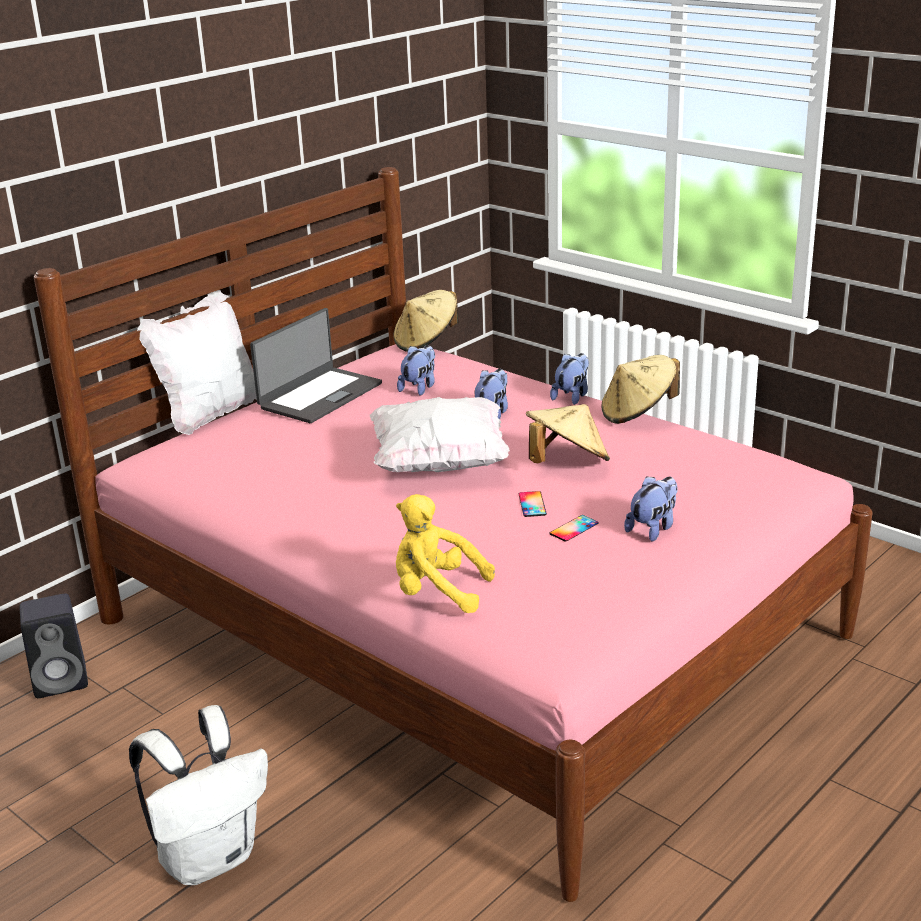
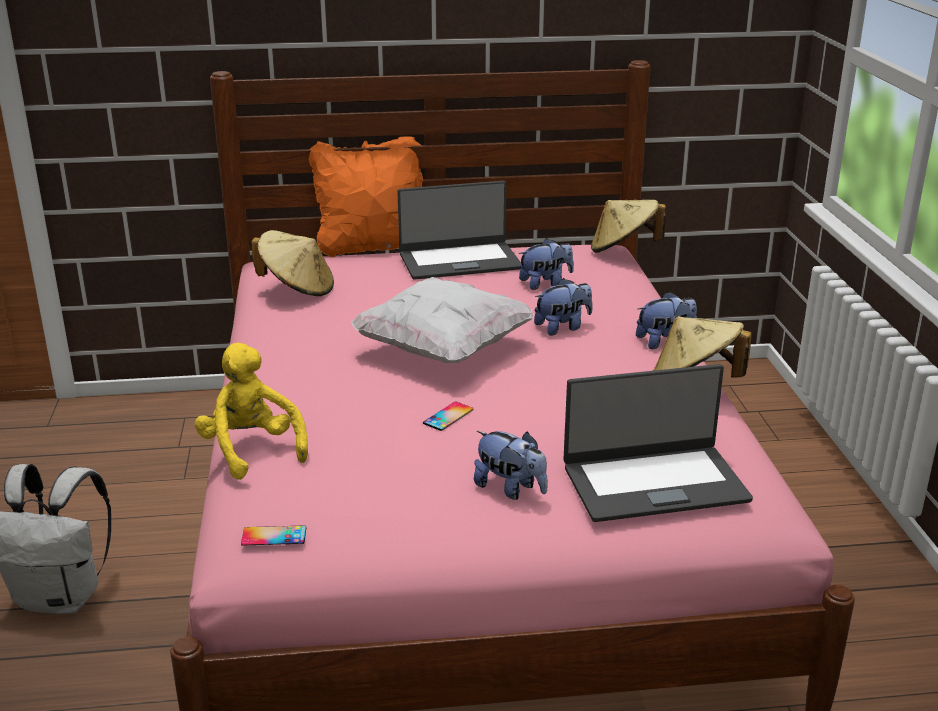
camera: 40 degrees right, 0 degrees up
black speaker [19,593,88,698] -> none
white pillow [137,290,257,435] -> orange pillow [309,136,423,257]
beige hat [526,404,610,463] -> beige hat moved to [251,230,334,296]
phone [549,515,598,542] -> phone moved to [241,525,306,546]
plush toy [624,476,678,542] -> plush toy turned 45 degrees clockwise [474,431,548,500]
none -> laptop [563,364,753,522]

